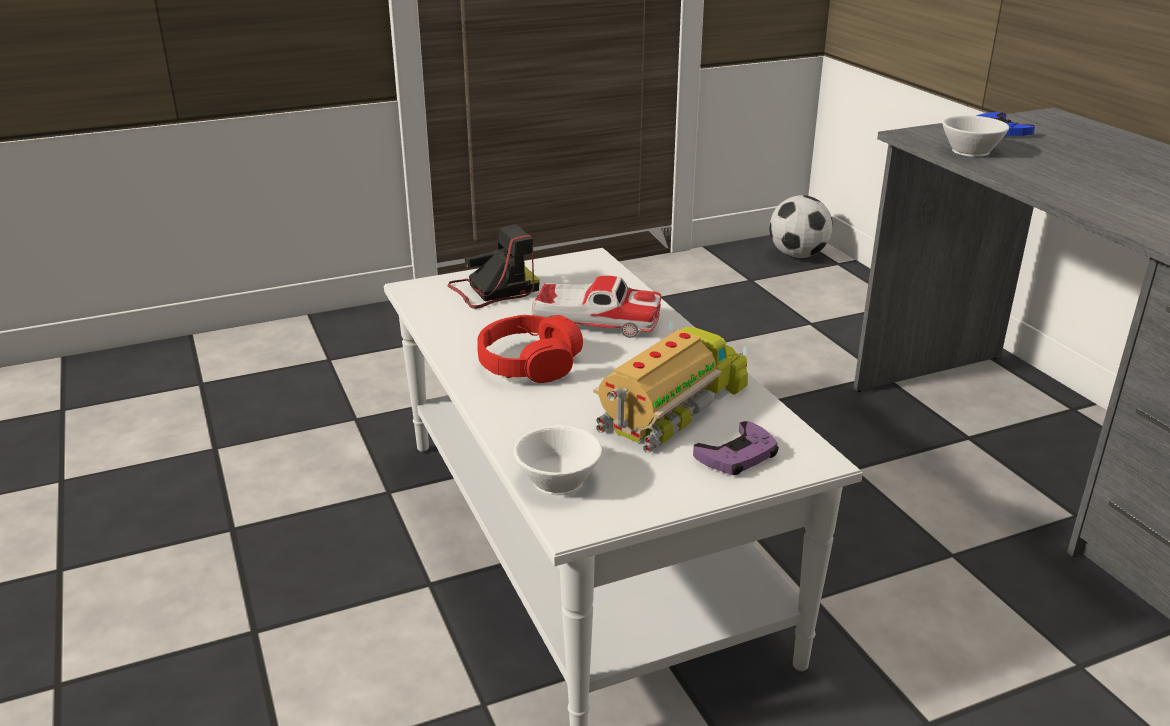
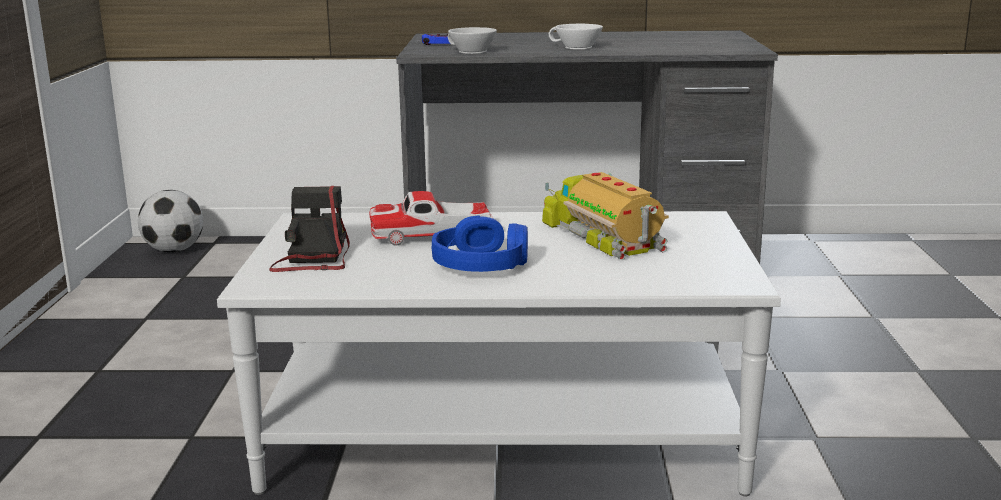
camera: 65 degrees left, 10 degrees down
red headphones [477,315,583,383] -> blue headphones [432,216,528,272]
white cup [514,425,602,495] -> white cup moved to [549,24,603,49]
toy car [531,276,661,338] -> toy car turned 135 degrees counterclockwise [369,191,492,246]
purple game controller [693,421,779,475] -> none

